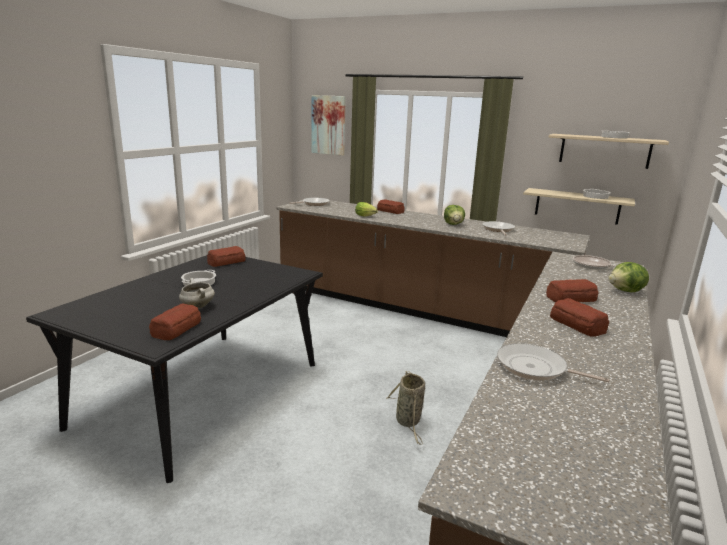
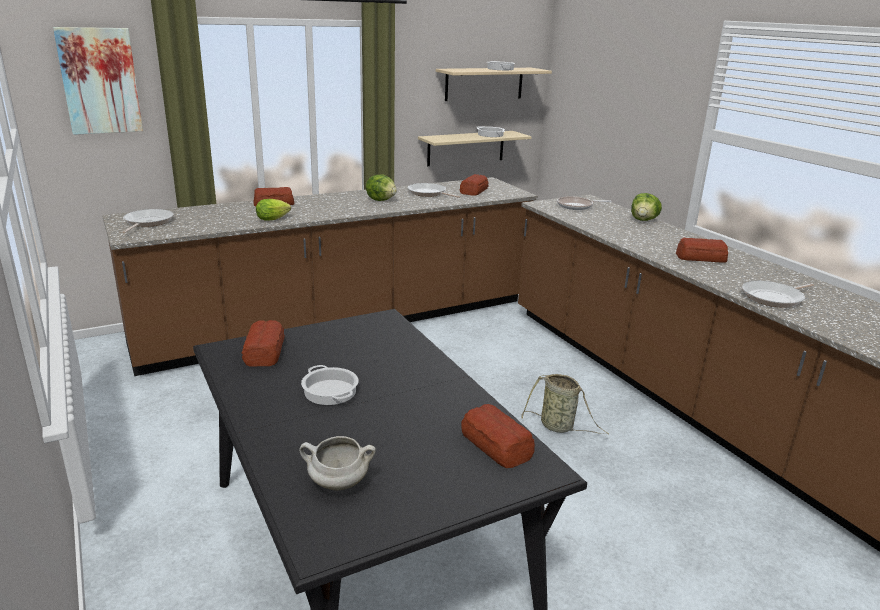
camera: 55 degrees left, 5 degrees up
white cooking pot [179,278,215,308] -> white cooking pot moved to [299,436,376,490]
bread [546,279,599,302] -> bread moved to [460,174,489,196]

